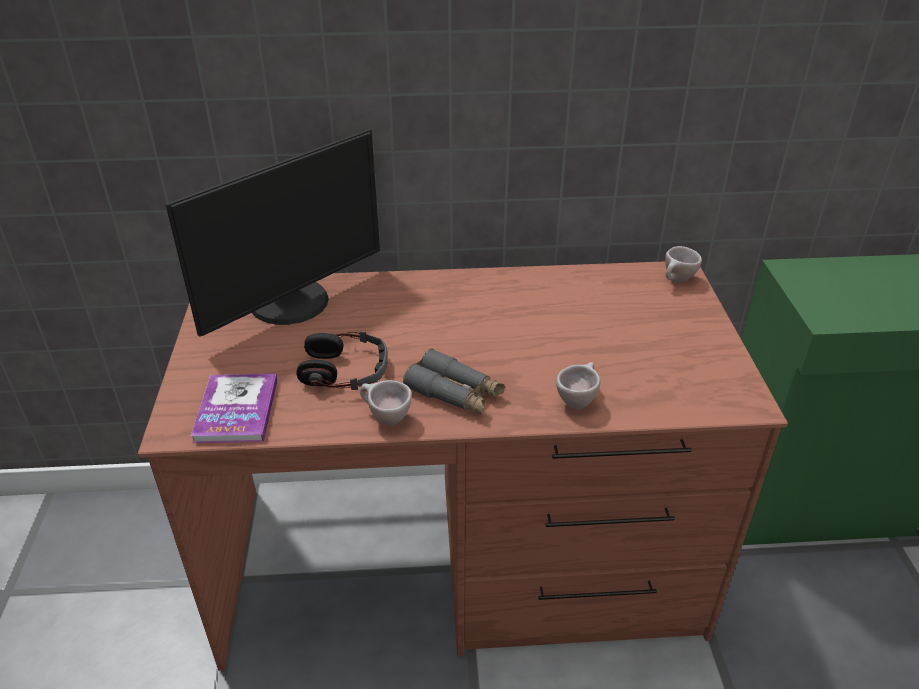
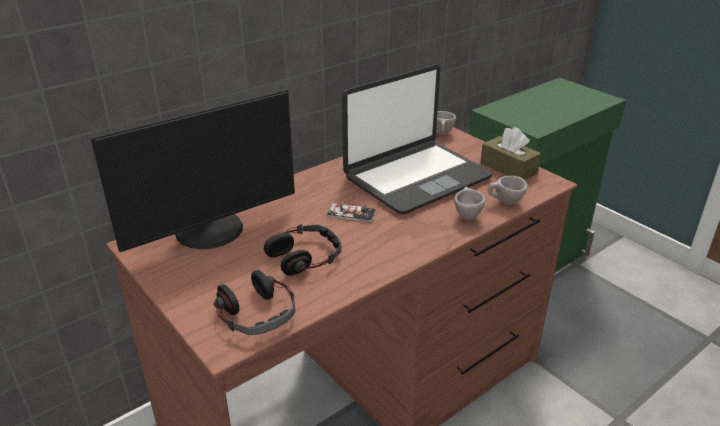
camera: 35 degrees left, 5 degrees down
monitor [166,129,380,337] -> monitor turned 45 degrees clockwise [91,90,295,252]
book [191,374,278,443] -> headphones [213,270,295,335]
beige cup [360,380,412,425] -> beige cup moved to [487,176,527,205]
grey binoculars [403,349,505,415] -> none
none -> phone [326,202,376,222]
none -> laptop [342,65,493,214]
none -> brown tissue box [480,127,541,180]

